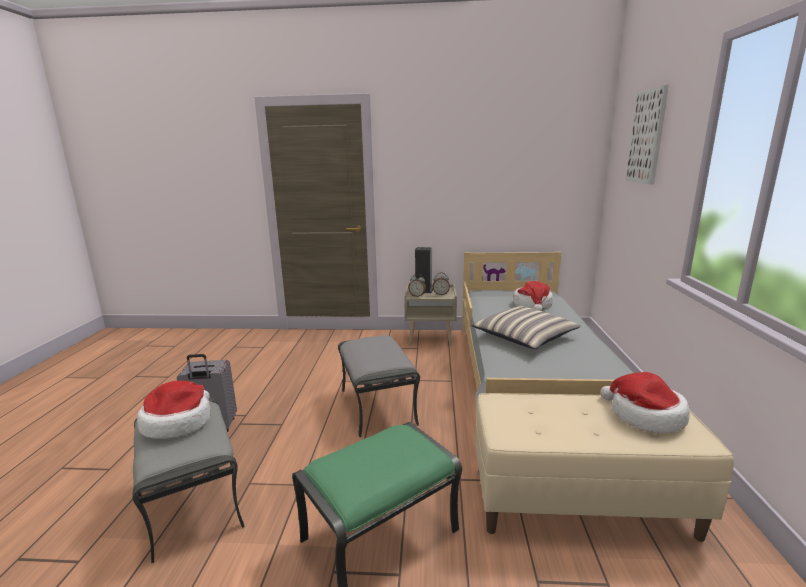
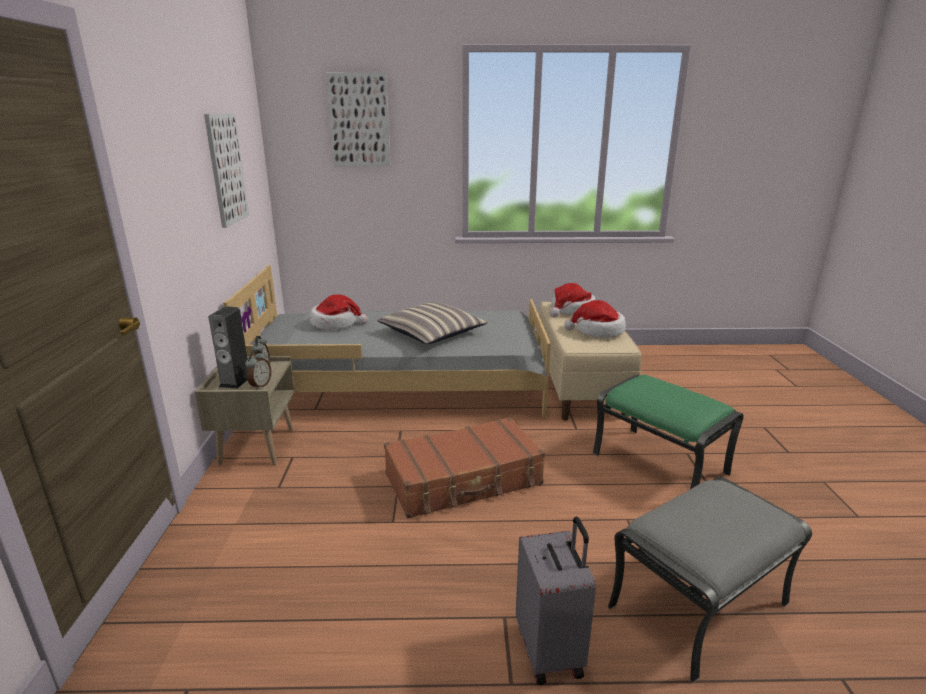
camera: 95 degrees left, 5 degrees up
hat [137,381,211,439] -> hat moved to [564,300,626,338]
grey ottoman [338,335,420,438] -> brown suitcase [384,417,545,518]
none -> picture [204,114,249,228]

